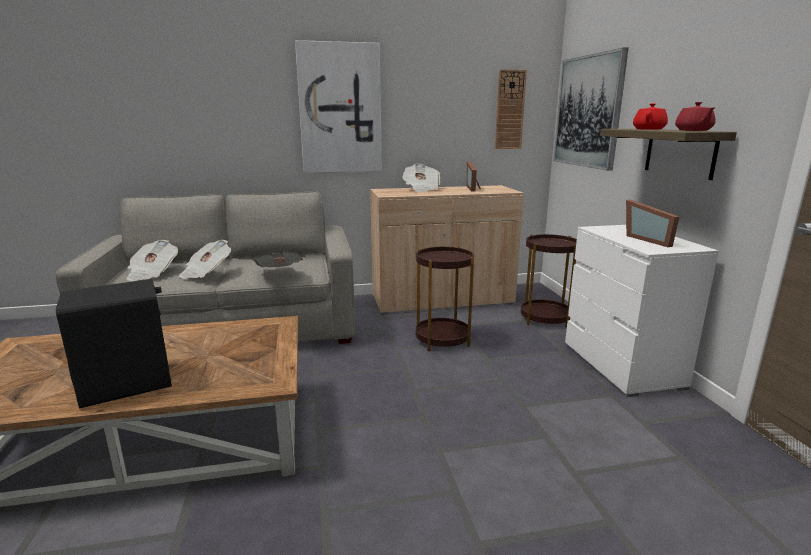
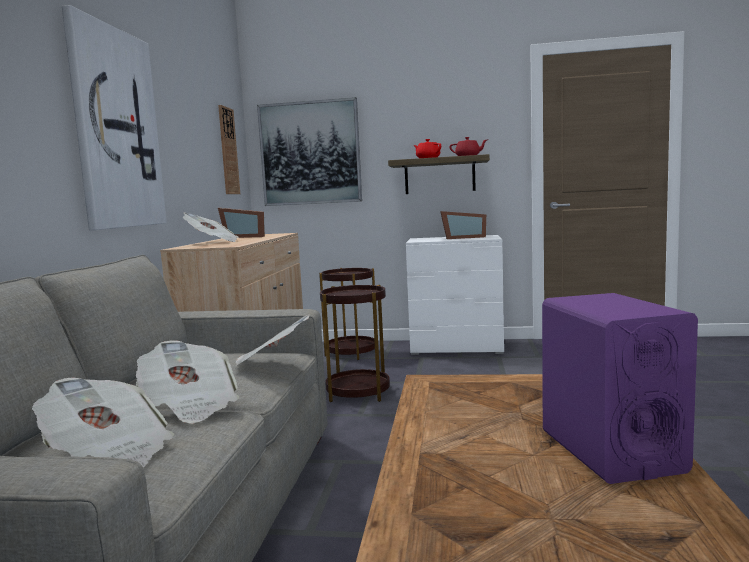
camera: 70 degrees left, 10 degrees down
black speaker [56,279,172,409] -> purple speaker [542,293,698,484]

